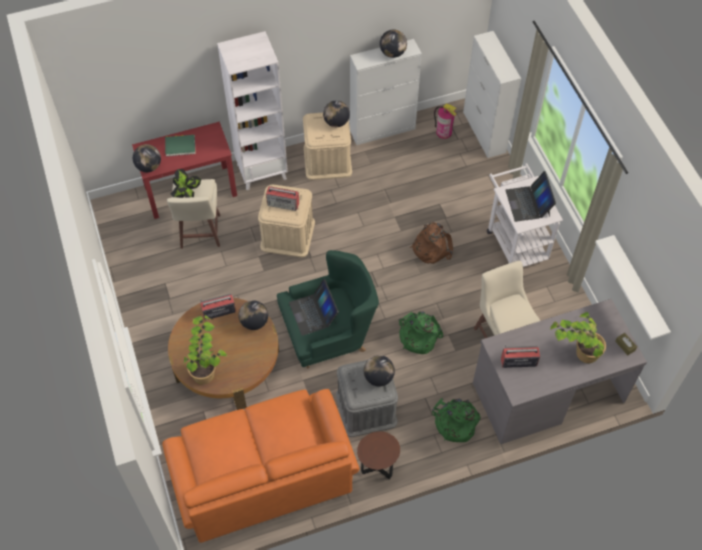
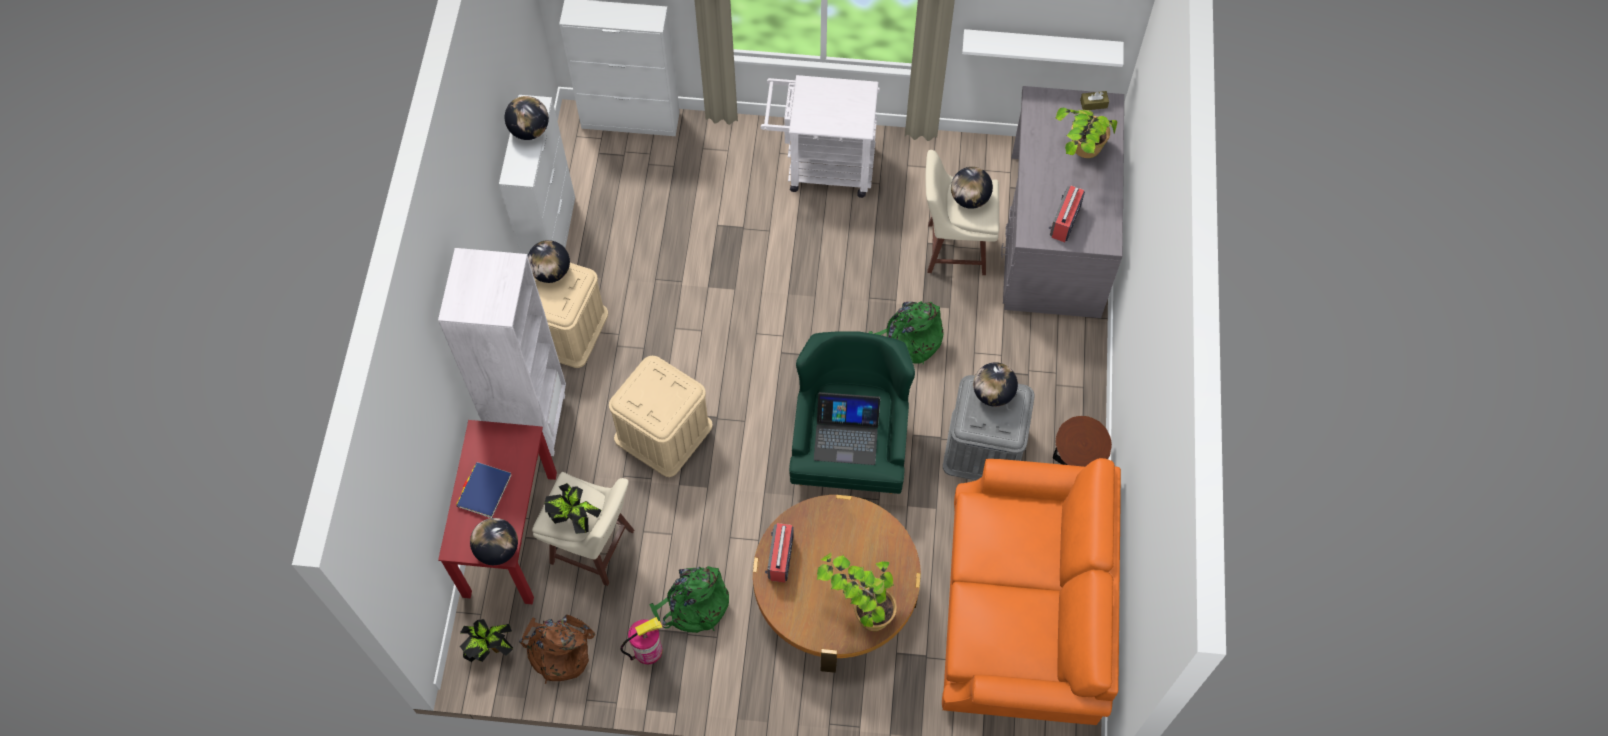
camera: 65 degrees left, 5 degrees up
green book [165,135,196,156] -> blue book [457,462,511,518]
globe [239,301,268,330] -> globe moved to [951,167,993,209]
radio [266,186,299,211] -> none
brown backpack [410,222,453,264] -> brown backpack moved to [519,615,595,684]
green backpack [432,398,481,442] -> green backpack moved to [649,566,729,633]
fire extinguisher [434,103,457,139] -> fire extinguisher moved to [620,617,662,664]
laptop [505,171,556,222] -> none
none -> potted plant [460,619,513,662]

